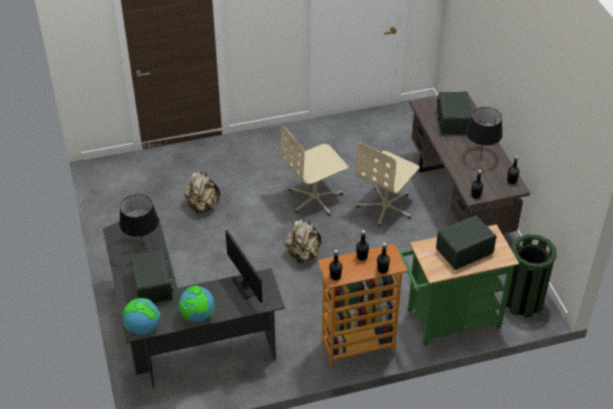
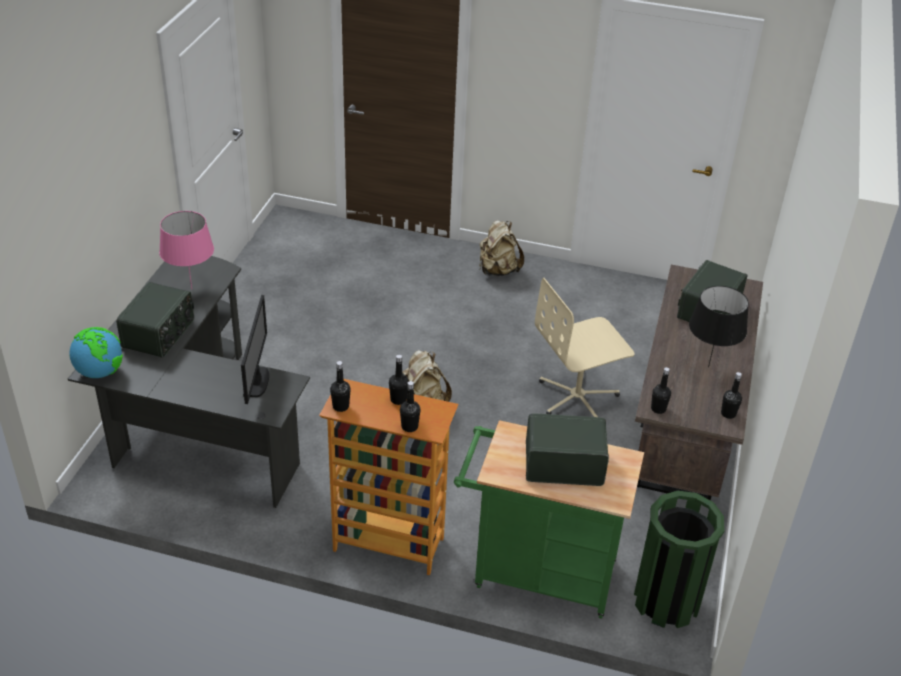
camera: 30 degrees right, 5 degrees down
black table lamp [119,194,159,246] -> pink table lamp [159,211,214,289]
globe [178,286,215,322] -> none
beige backpack [184,171,221,214] -> beige backpack moved to [479,220,524,276]
beige office chair [281,125,348,216] -> none

